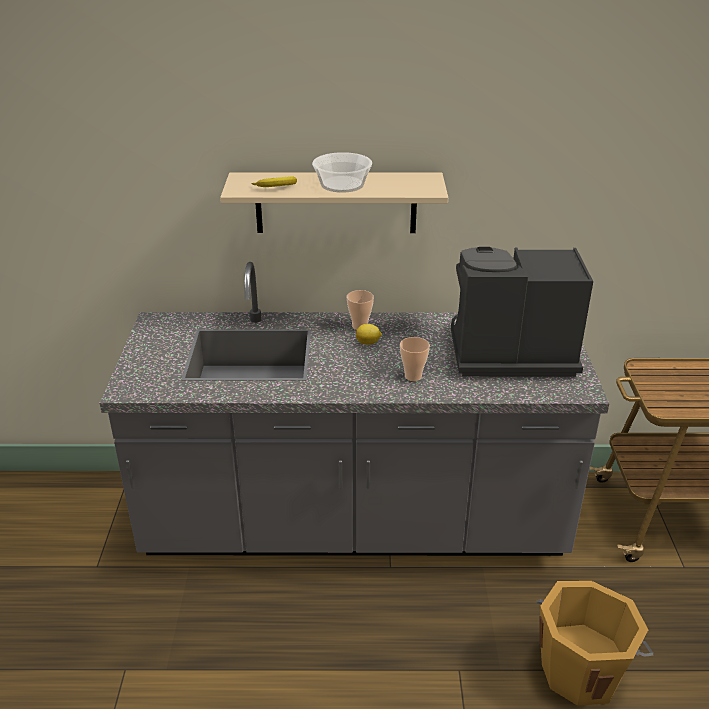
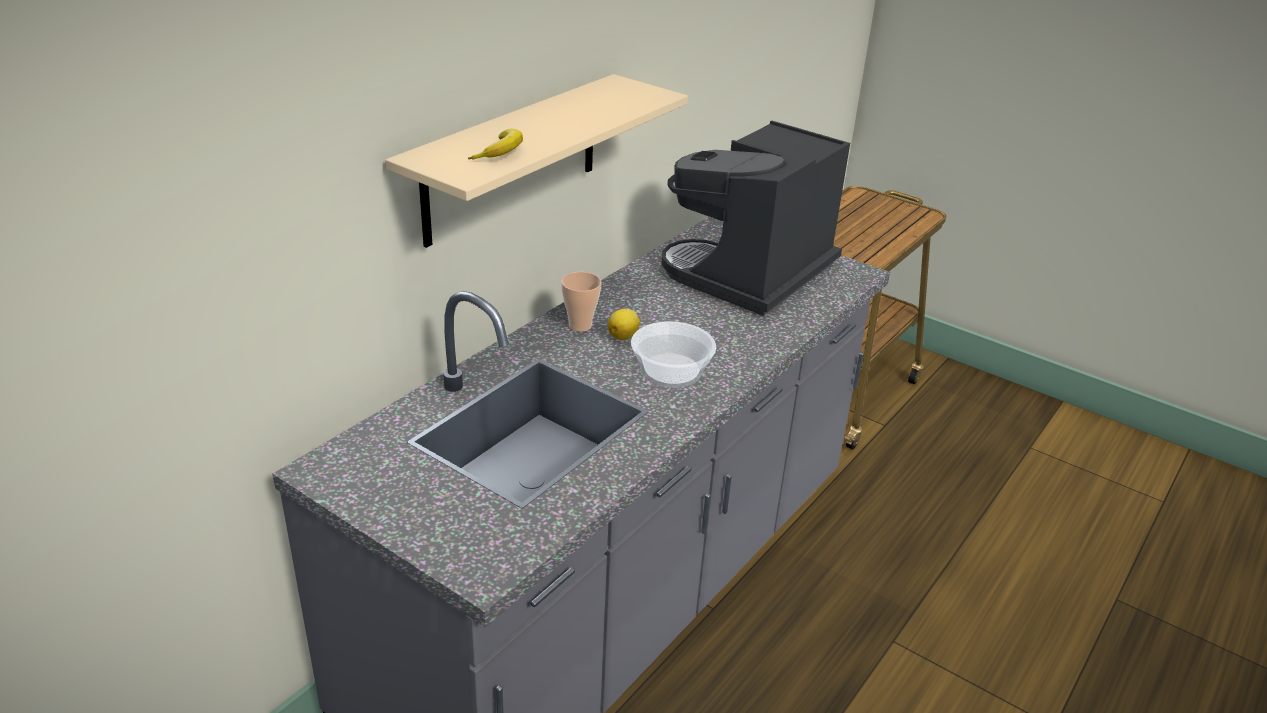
camera: 55 degrees left, 0 degrees up
bowl [312,152,372,193] -> bowl moved to [631,321,716,388]
cup [400,337,430,381] -> none
orange bucket [536,581,653,706] -> none

